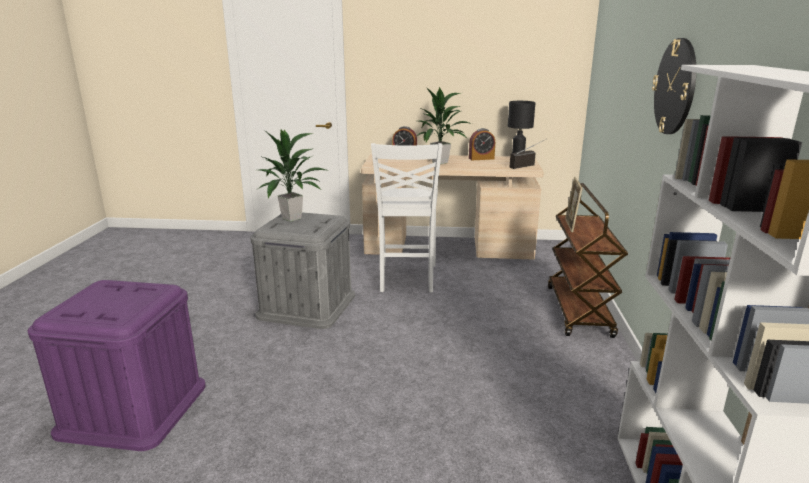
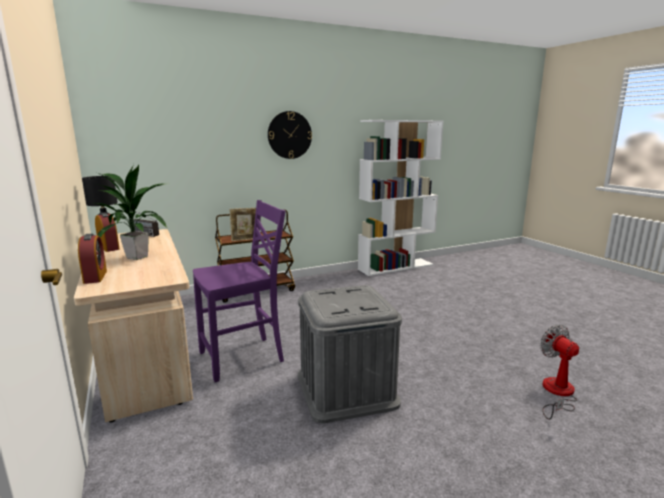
camera: 120 degrees left, 5 degrees down
purple storage box [28,280,206,451] -> fan [540,325,579,420]
potted plant [258,129,326,222] -> none
white chair [371,143,442,293] -> purple chair [193,200,285,382]

